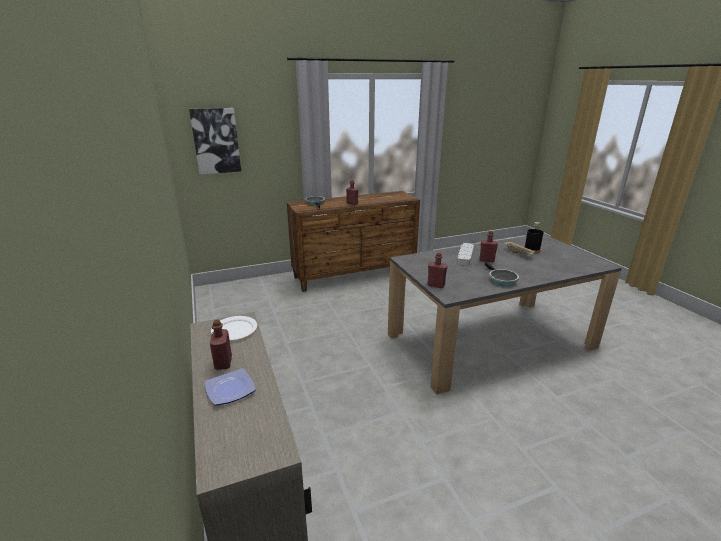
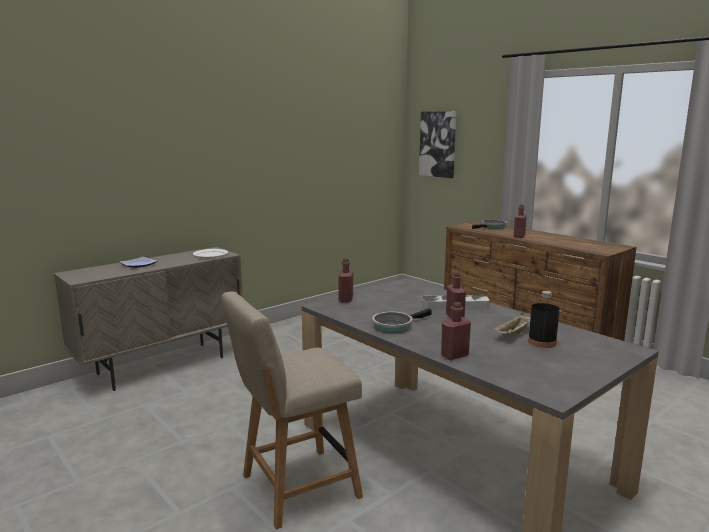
camera: 70 degrees right, 10 degrees down
red bottle [210,320,232,370] -> red bottle moved to [441,302,471,360]
none -> beige chair [222,291,363,530]

